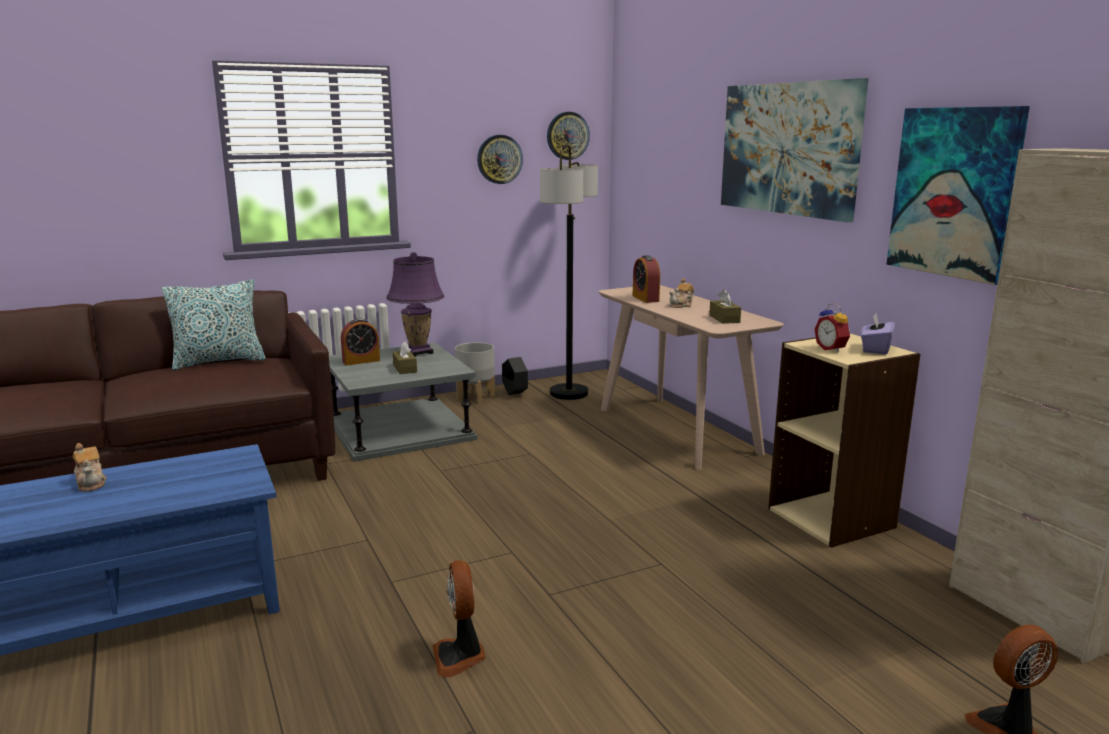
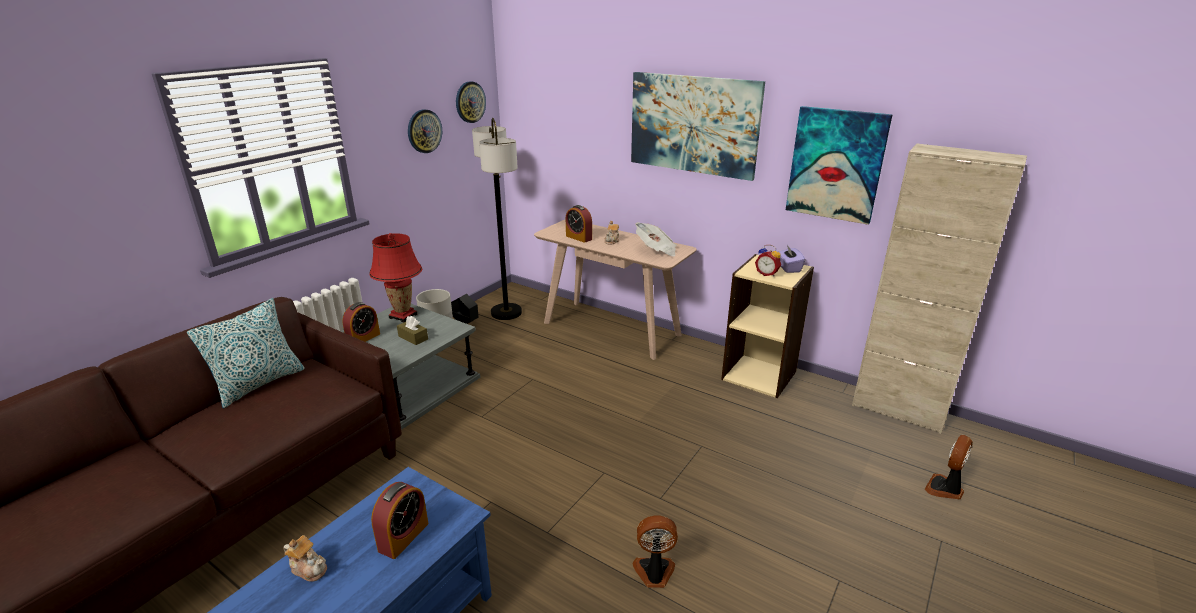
camera: 30 degrees left, 10 degrees up
purple table lamp [386,252,444,357] -> red table lamp [369,233,422,322]
fan [433,560,486,677] -> fan turned 135 degrees clockwise [633,515,678,588]
brown tissue box [709,289,741,324] -> newspaper [635,222,677,257]
none -> alarm clock [371,482,429,559]

